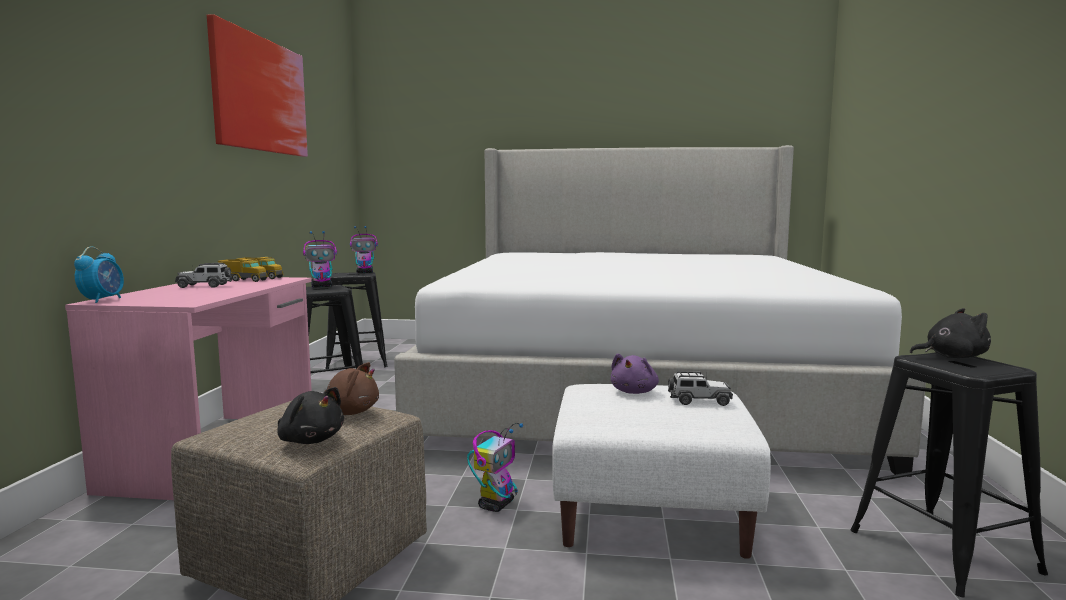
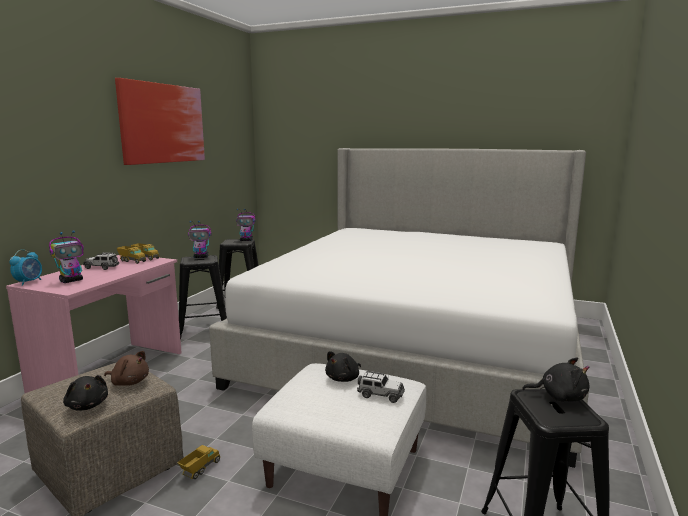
camera: 15 degrees right, 5 degrees up
toy robot [467,423,523,512] -> toy robot moved to [49,231,84,283]
purple plush toy [611,354,659,394] -> black plush toy [325,351,361,382]
none -> toy truck [177,445,221,479]

